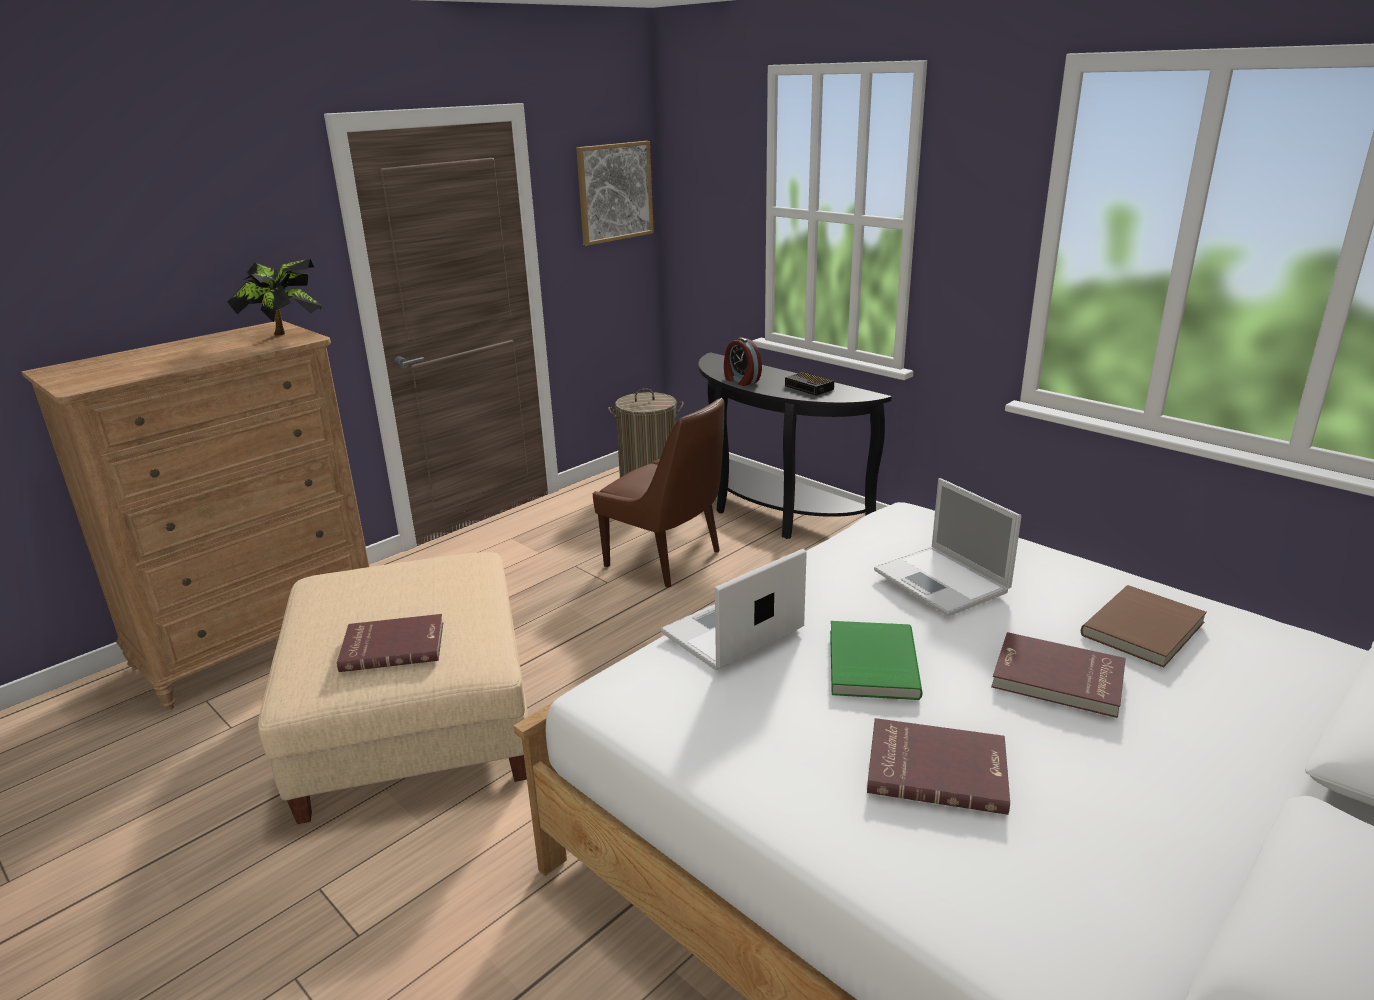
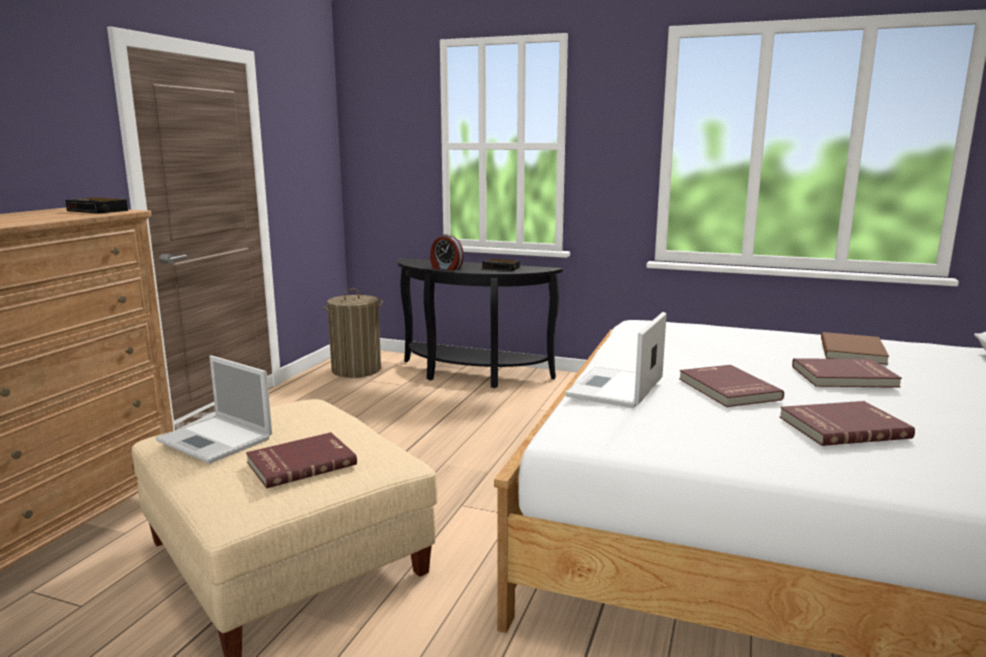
camera: 25 degrees left, 10 degrees down
potted plant [228,259,322,335] -> alarm clock [65,197,128,214]
picture [576,141,654,246] -> none
brown chair [593,398,724,588] -> none
green book [830,621,923,700] -> red book [679,365,784,407]
laptop [874,478,1021,616] -> laptop moved to [155,356,272,464]

